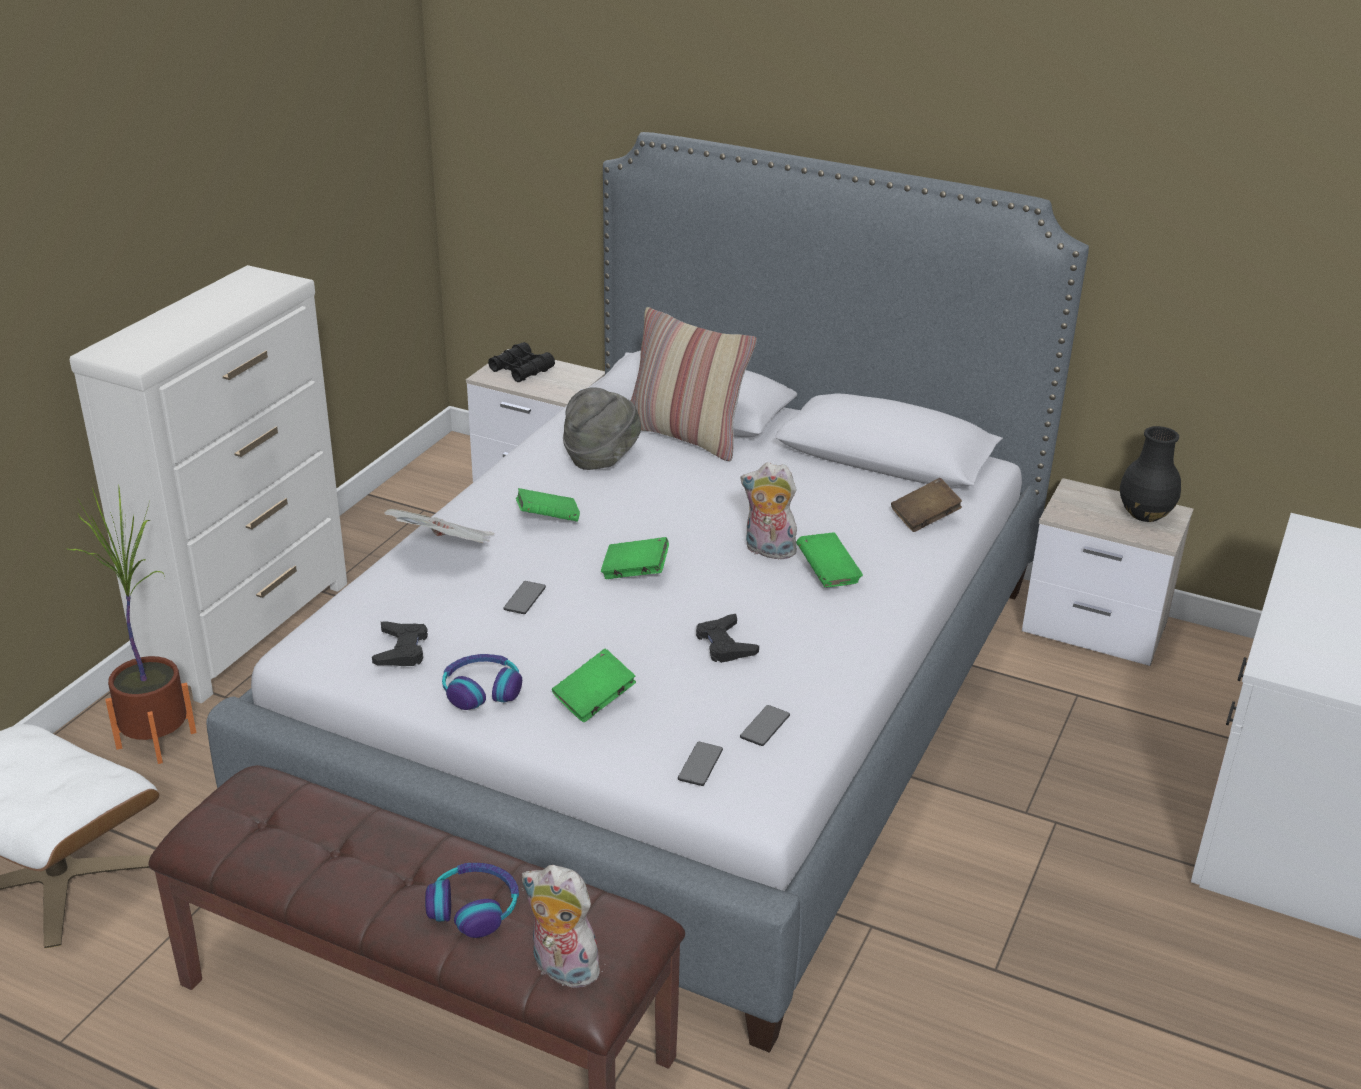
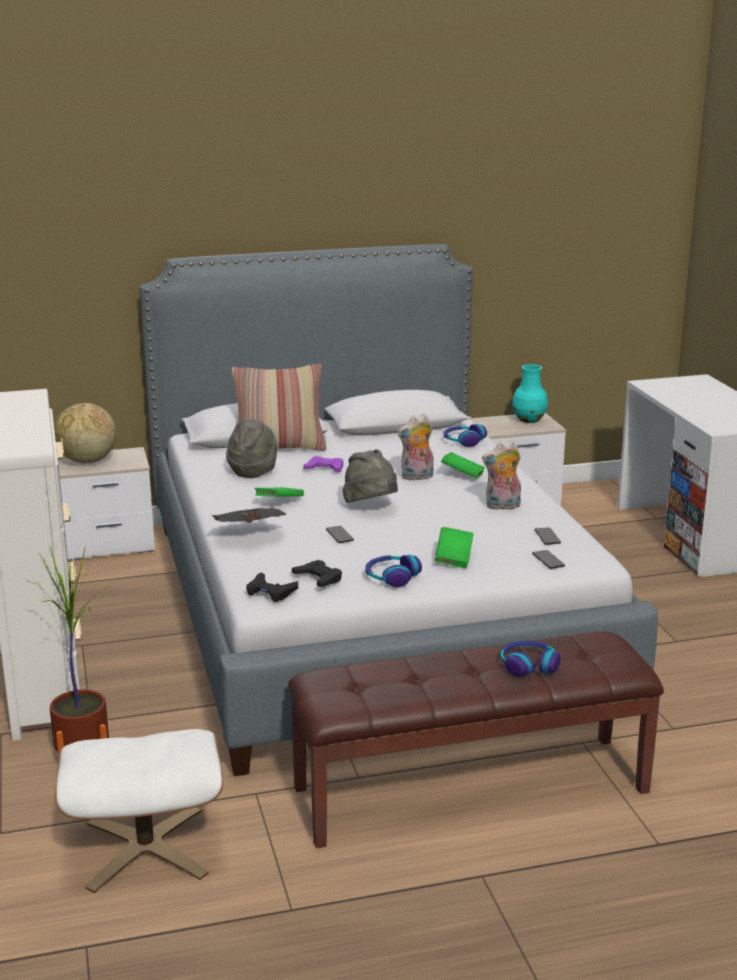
camera: 40 degrees left, 10 degrees down
black binoculars [488,342,555,382] -> globe [54,403,116,463]
plush toy [522,865,608,990] -> plush toy moved to [482,440,521,510]
green book [601,537,669,579] -> grey hat [343,449,398,503]
black game controller [696,614,759,663] -> black game controller moved to [246,572,298,602]
brown book [891,478,962,532] -> headphones [443,424,487,447]
black vase [1120,426,1181,522] -> turquoise vase [512,364,548,423]
none -> purple game controller [303,456,343,472]

